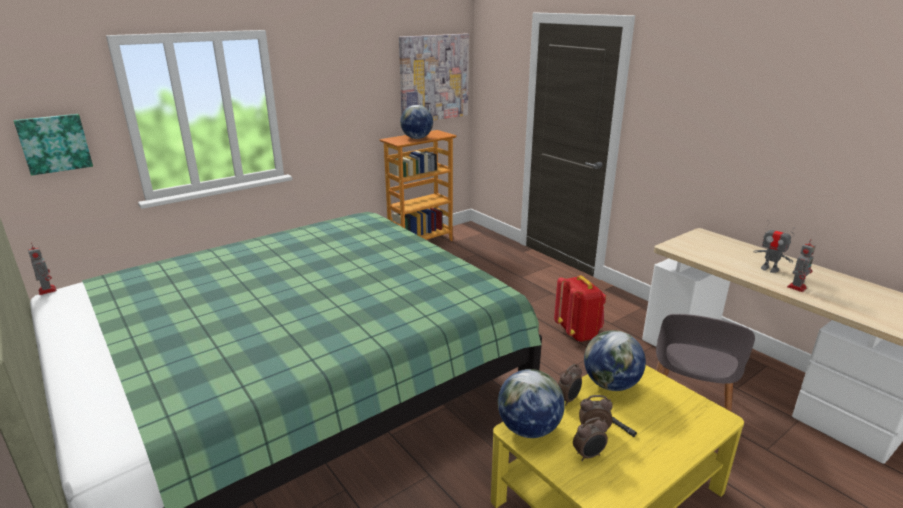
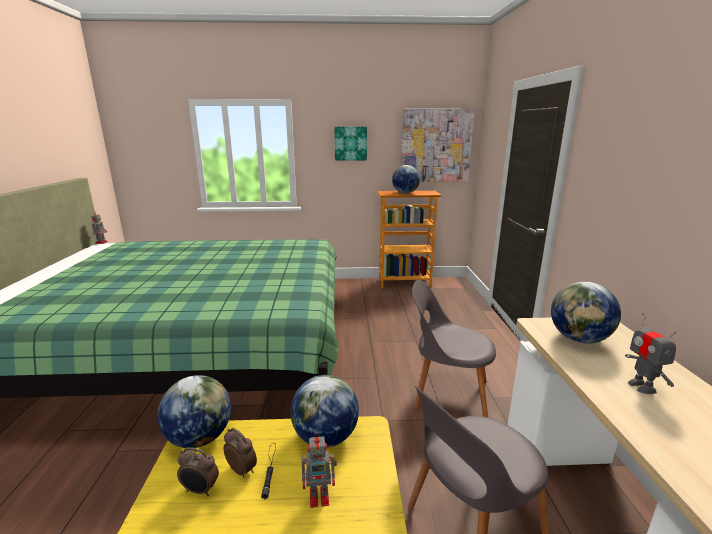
camera: 35 degrees right, 5 degrees down
picture [14,114,93,176] -> picture moved to [334,127,367,161]
red backpack [554,275,606,342] -> grey chair [412,280,496,417]
alarm clock [558,364,582,406] -> none
toy robot [787,239,816,292] -> toy robot moved to [301,433,337,508]
none -> globe [551,282,621,343]

